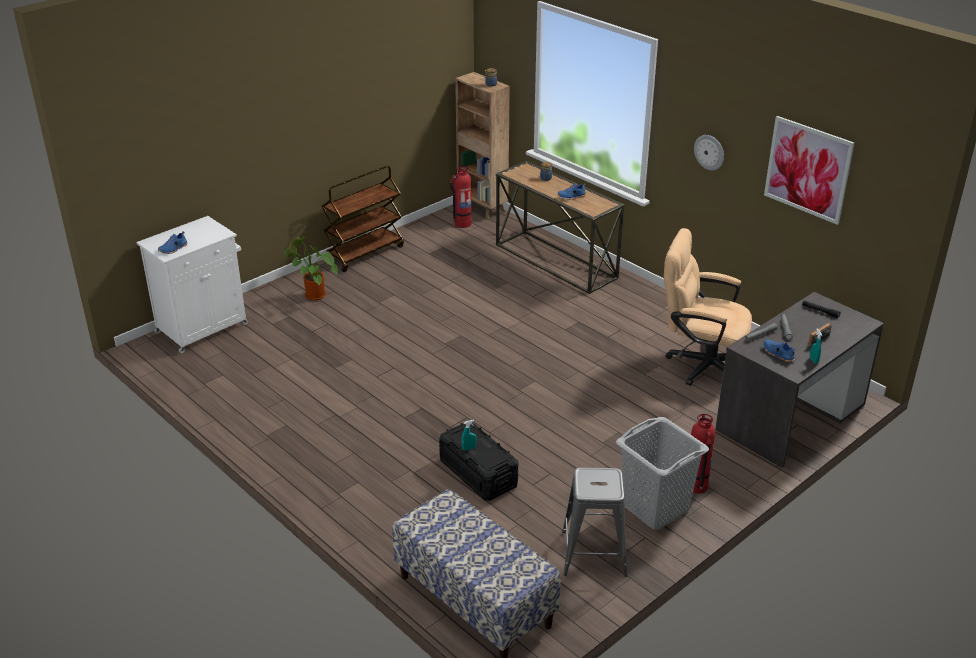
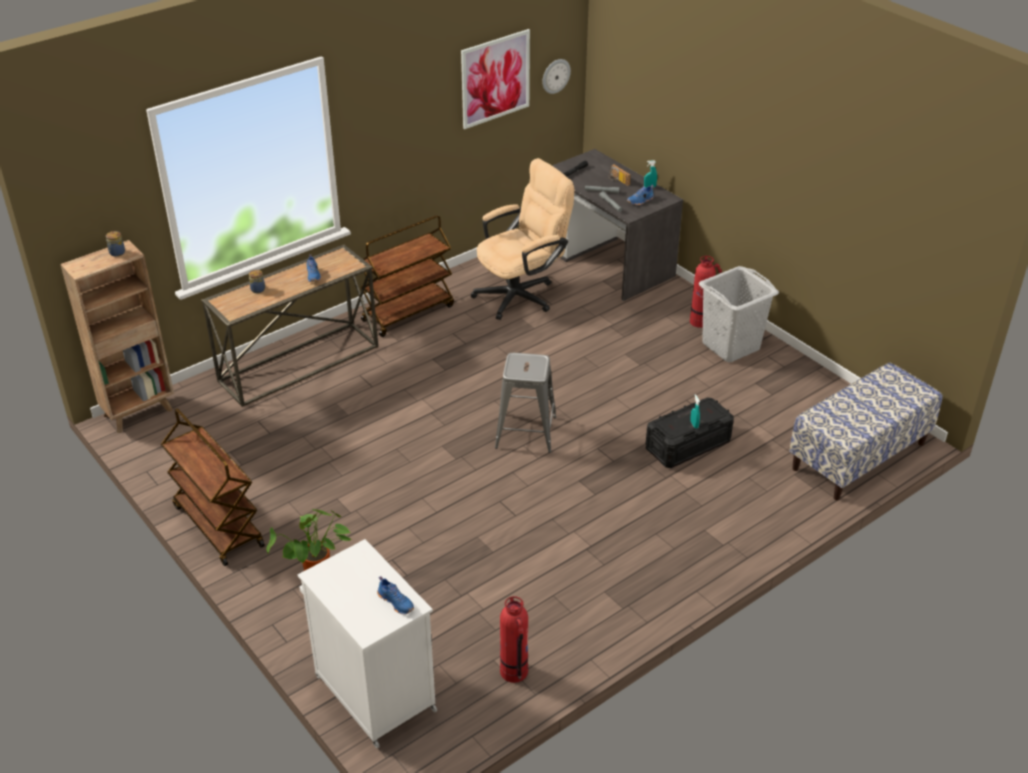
camera: 85 degrees left, 5 degrees up
fire extinguisher [450,166,472,228] -> fire extinguisher moved to [500,596,528,683]
grey stool [562,467,627,577] -> grey stool moved to [495,353,556,453]
beige office chair [664,228,752,386] -> beige office chair turned 150 degrees counterclockwise [471,158,574,320]
wall clock [694,135,724,171] -> wall clock moved to [543,59,571,94]
none -> brown cart [361,215,454,337]

